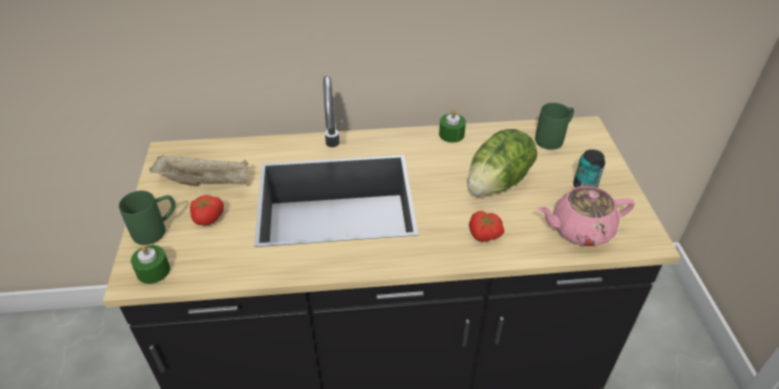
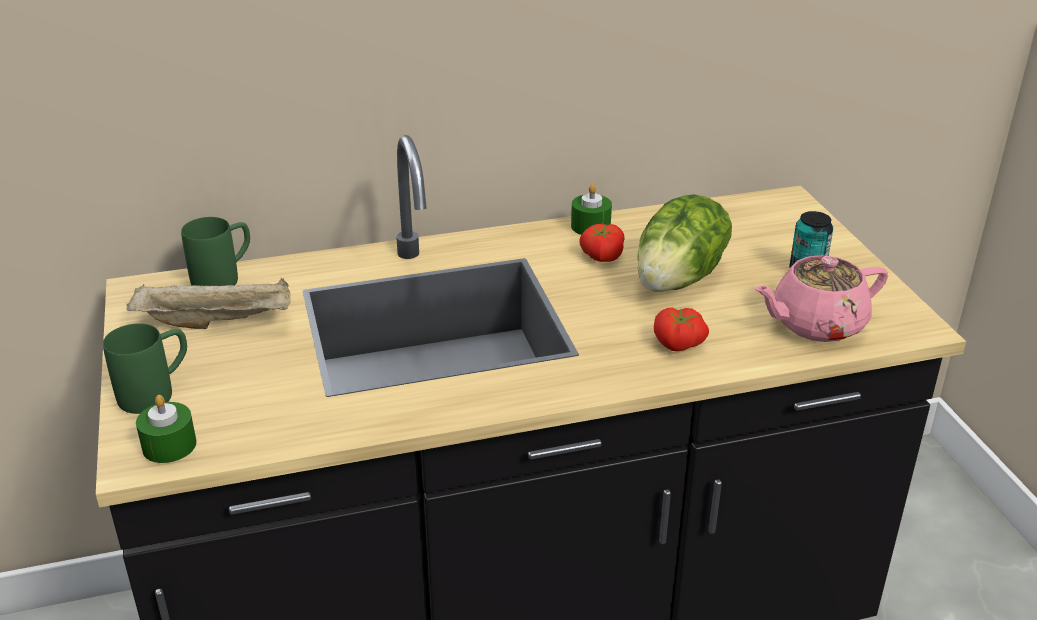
camera: 10 degrees left, 10 degrees down
tomato [190,195,224,225] -> tomato moved to [579,224,625,262]
green mug [535,103,574,150] -> green mug moved to [181,217,250,286]

